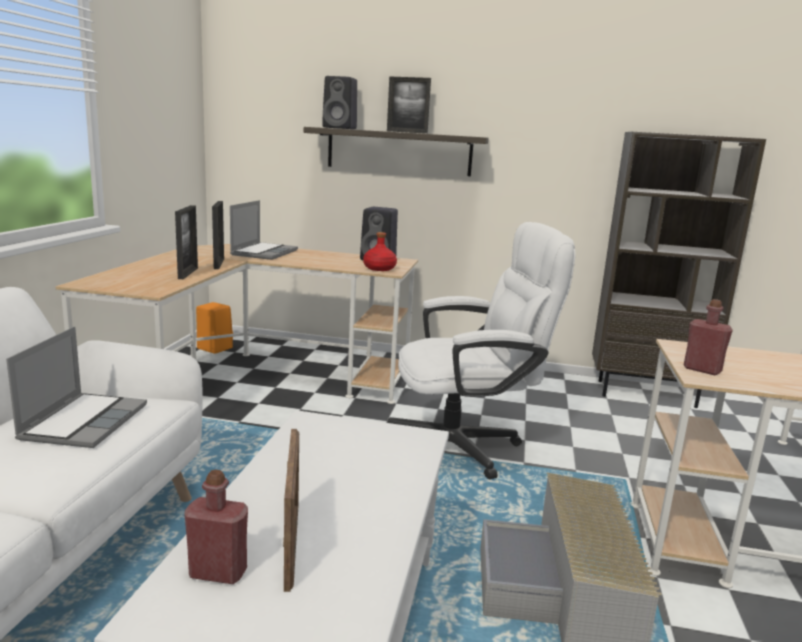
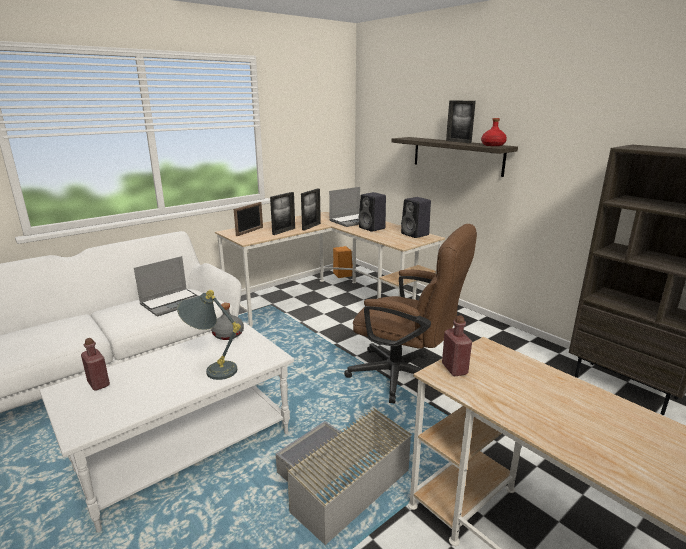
camera: 40 degrees right, 5 degrees up
picture frame [283,429,299,592] -> picture frame moved to [234,202,263,236]
black speaker [322,76,357,129] -> black speaker moved to [359,192,386,232]
red bottle [363,232,397,271] -> red bottle moved to [481,118,507,146]
white office chair [387,222,576,479] -> brown office chair [344,224,477,404]
none -> grey table lamp [177,290,241,380]
none -> grey bottle [211,303,244,340]

